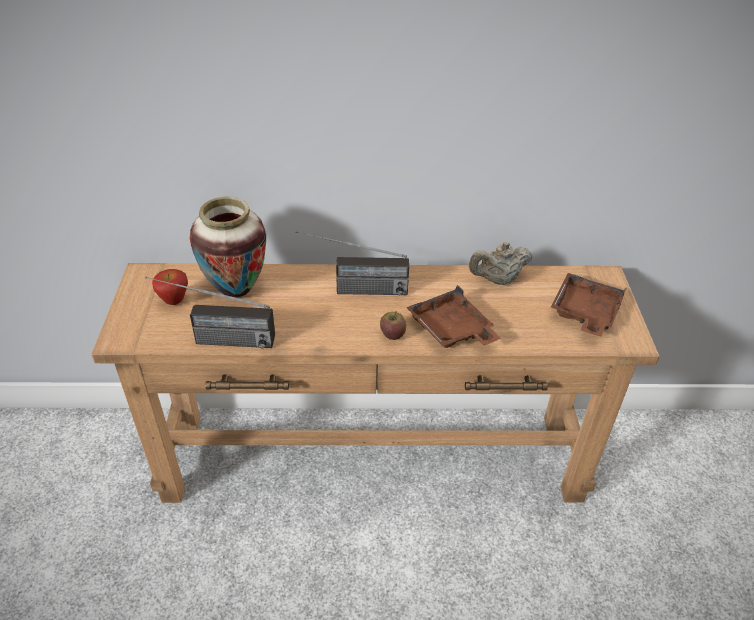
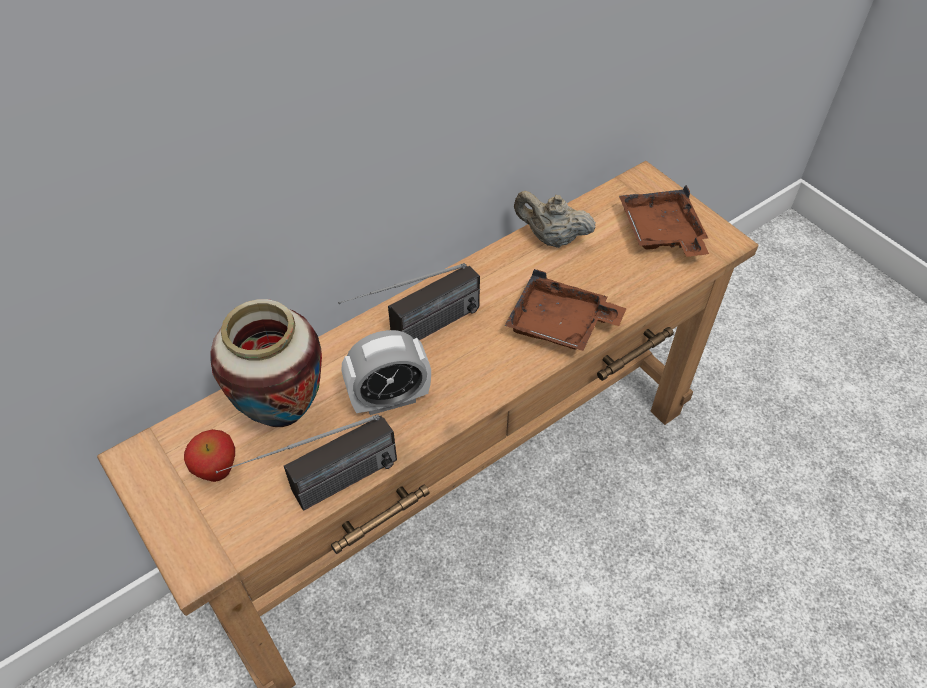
camera: 35 degrees left, 10 degrees up
apple [380,311,406,340] -> none
beige teapot [469,242,532,285] -> beige teapot turned 75 degrees clockwise [514,191,596,248]
none -> alarm clock [342,330,431,415]

